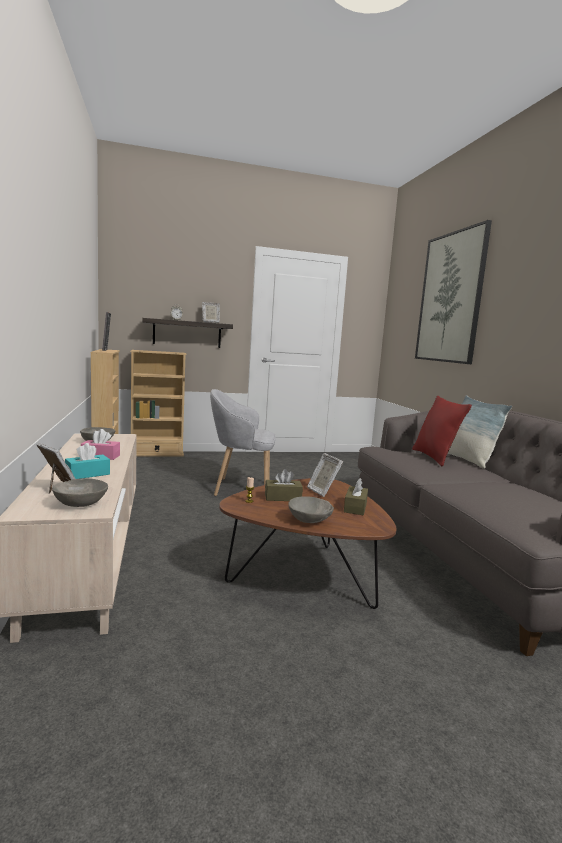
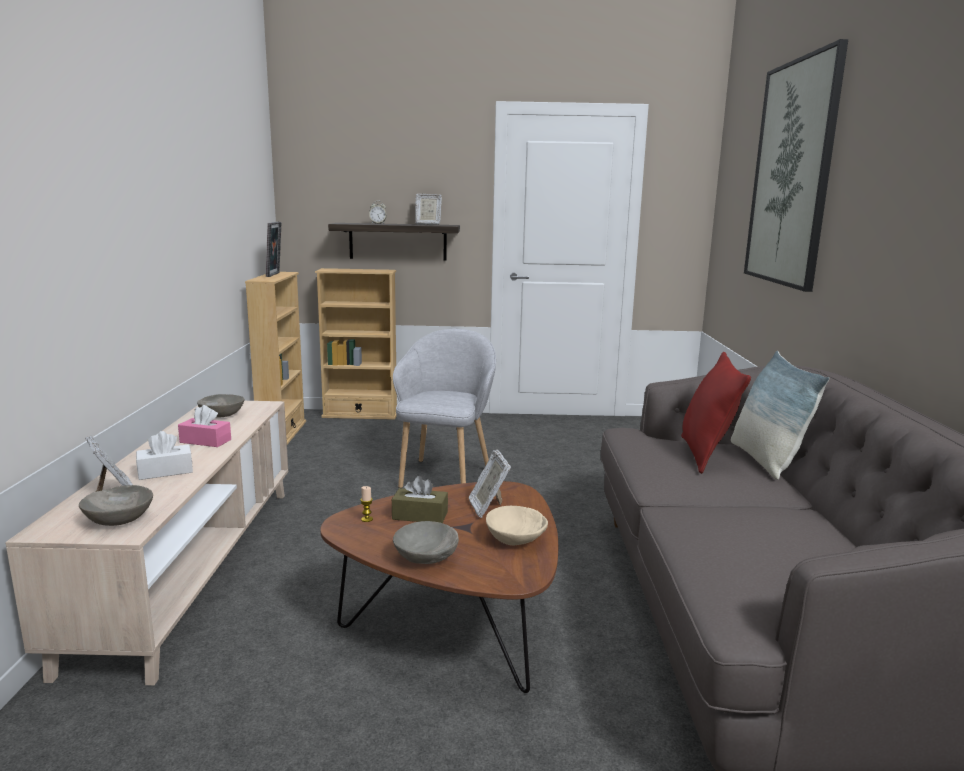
camera: 15 degrees right, 5 degrees up
turquoise tissue box [65,443,110,479] -> white tissue box [136,431,193,480]
grey armchair [210,389,275,496] -> grey armchair turned 90 degrees clockwise [393,329,496,488]
brown tissue box [344,478,368,515] -> beige bowl [486,506,548,545]

